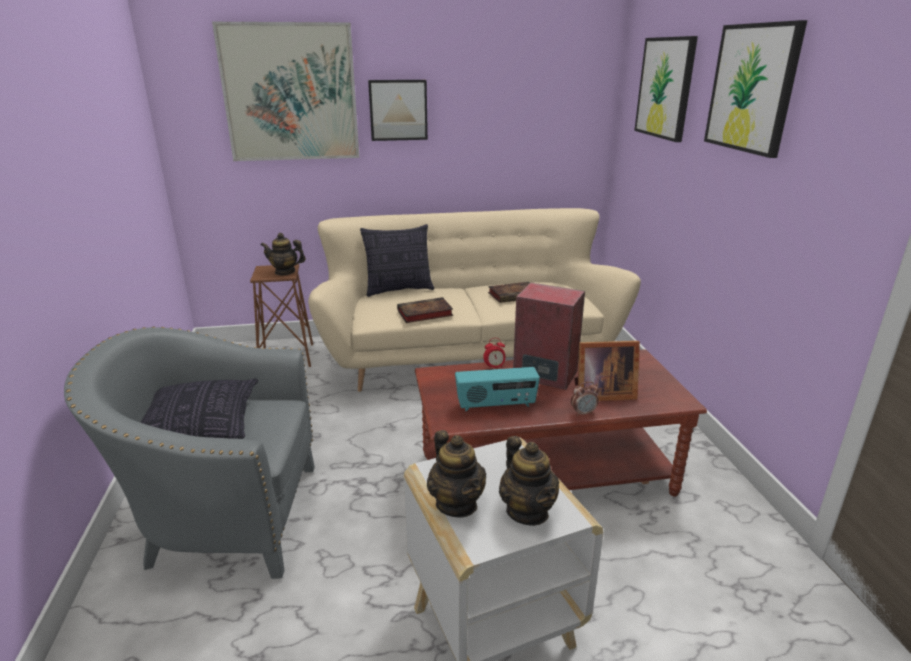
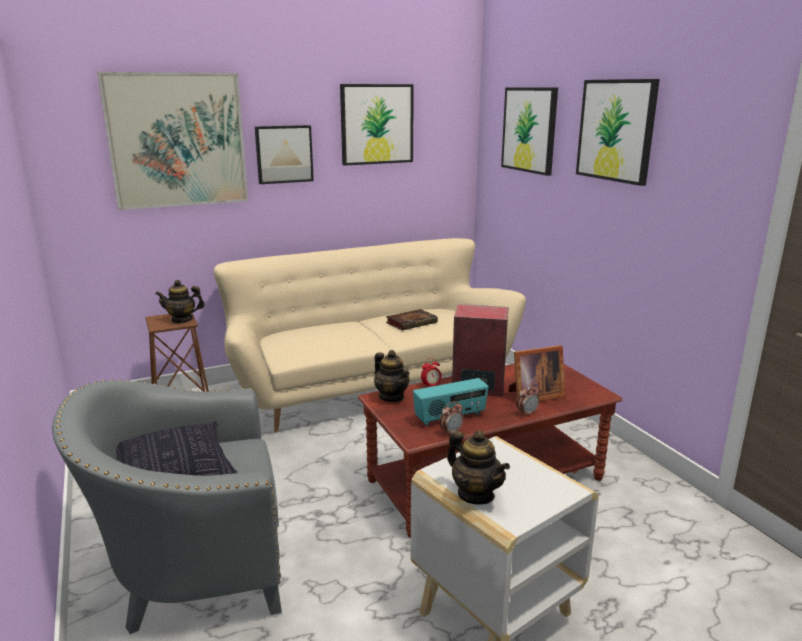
camera: 15 degrees left, 5 degrees down
pillow [360,224,434,297] -> none
book [397,297,453,323] -> none
teapot [499,436,559,526] -> teapot moved to [374,350,409,402]
none -> picture [340,84,414,166]
none -> alarm clock [439,401,463,436]

